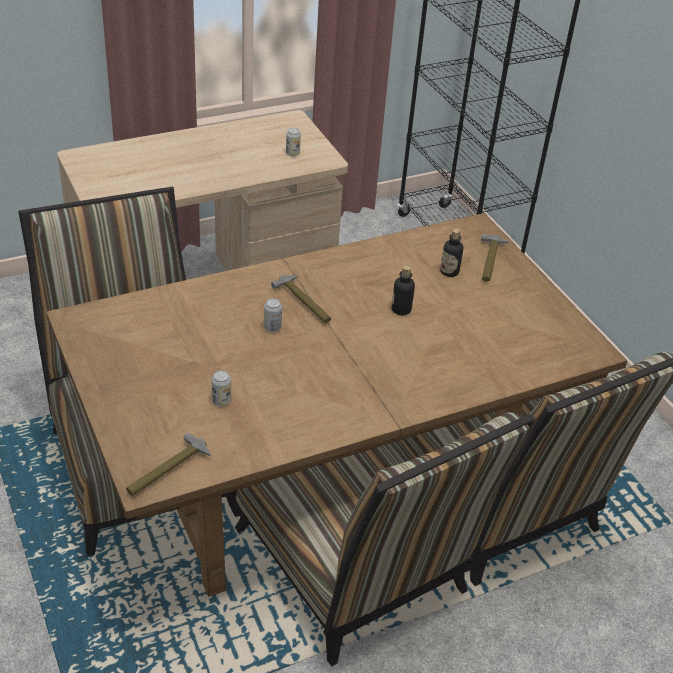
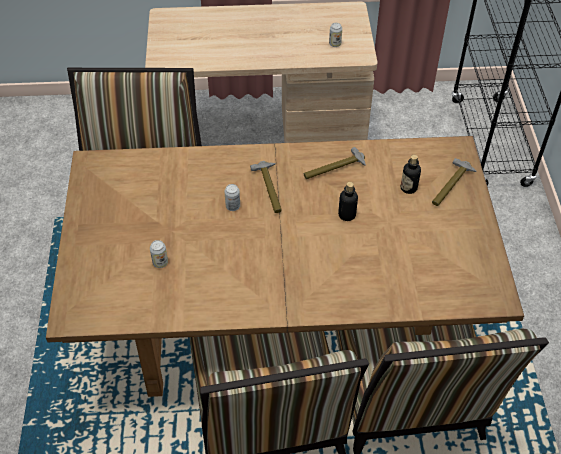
camera: 25 degrees right, 10 degrees up
hammer [126,433,211,496] -> hammer moved to [304,147,366,179]

